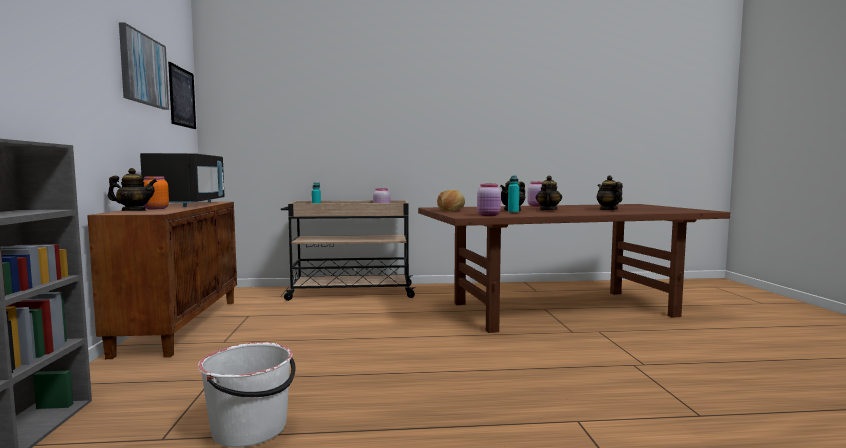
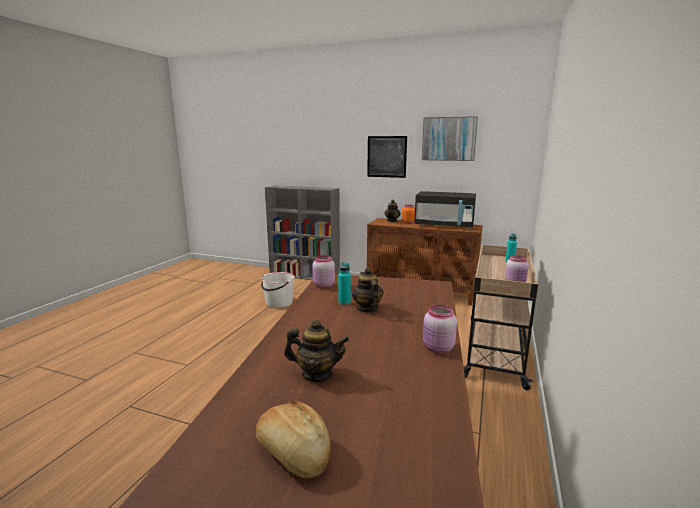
camera: 115 degrees right, 10 degrees up
picture [168,62,196,129] -> picture moved to [367,136,407,178]
bread [437,190,465,212] -> bread moved to [256,401,330,478]
teapot [536,176,562,210] -> none

